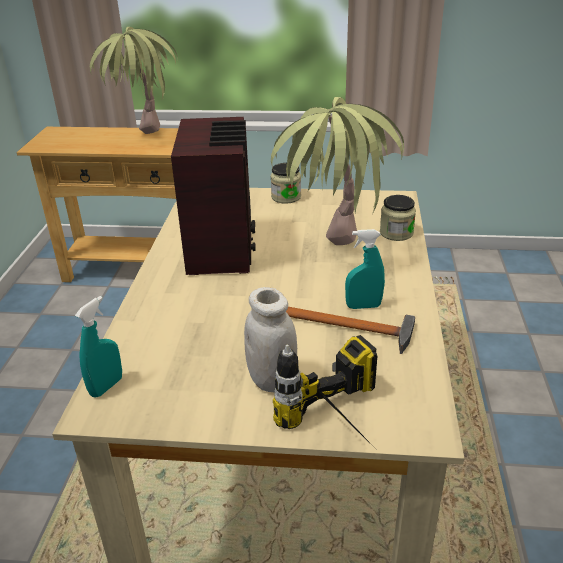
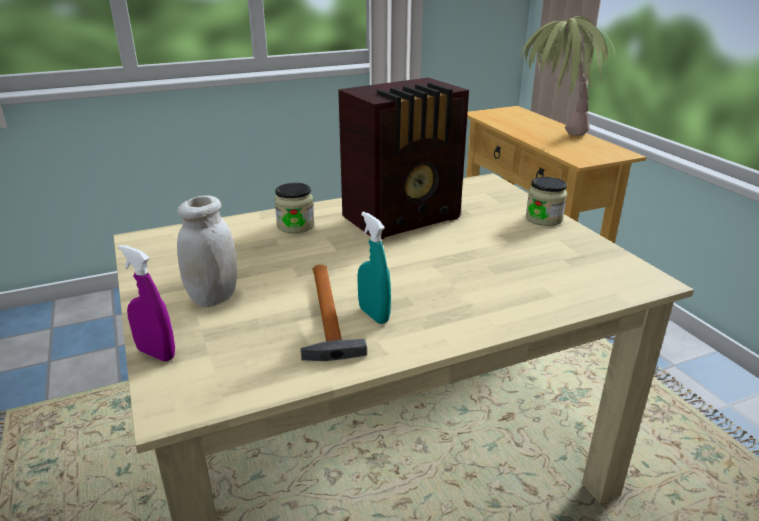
camera: 60 degrees right, 5 degrees down
turquoise spray bottle [75,296,122,398] -> none
potted plant [271,97,404,245] -> none
power drill [273,335,377,446] -> purple spray bottle [118,245,175,361]
jar [380,195,416,241] -> jar moved to [274,183,314,233]

